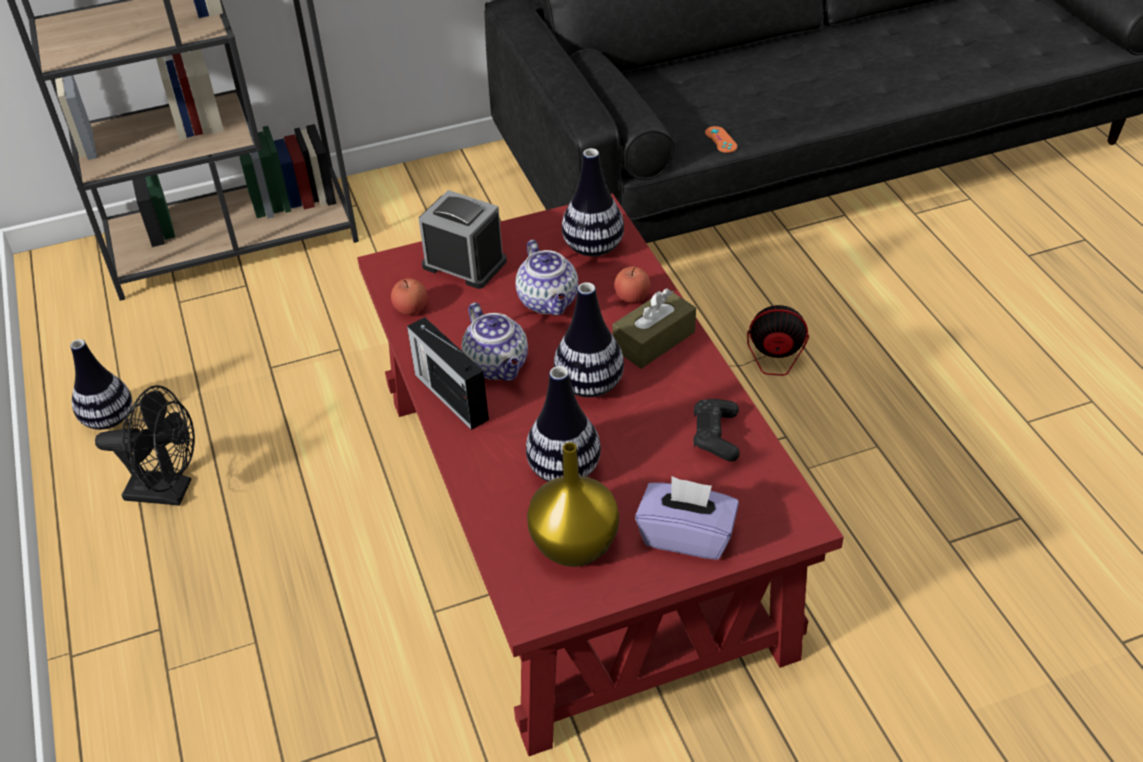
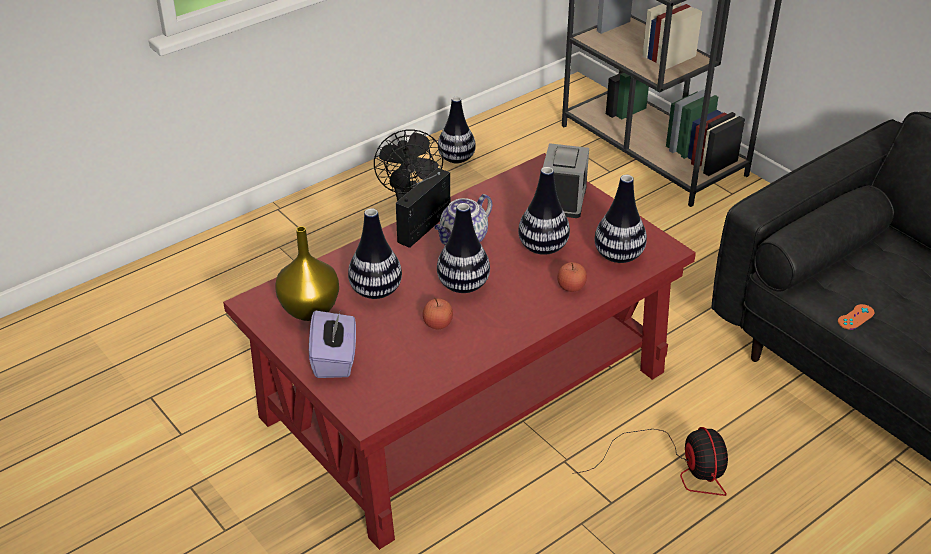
camera: 70 degrees right, 5 degrees down
apple [391,278,427,315] -> apple moved to [423,297,453,329]
teapot [515,240,578,316] -> vase [518,167,570,255]
brown tissue box [612,288,696,369] -> none
black game controller [693,399,740,462] -> none

